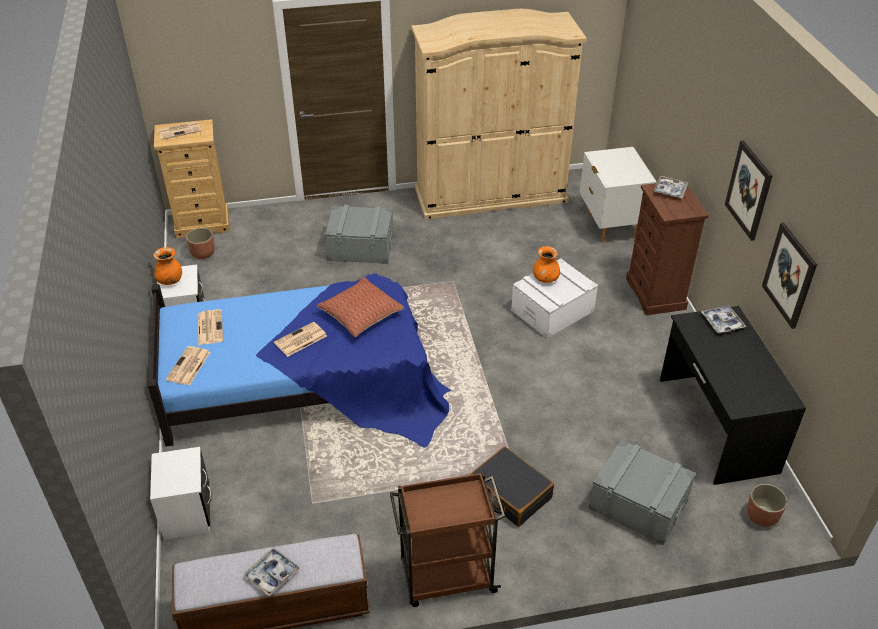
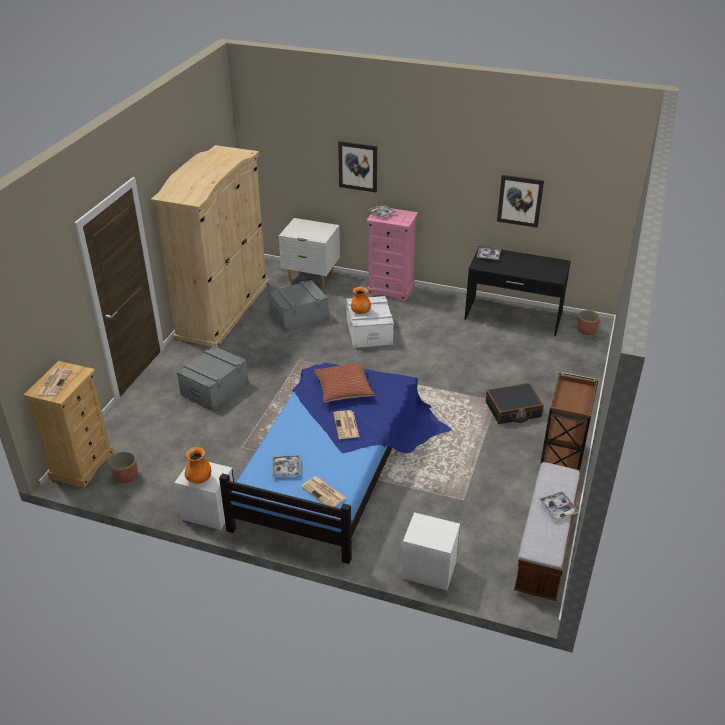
camera: 60 degrees left, 5 degrees down
newspaper [198,309,223,345] -> tray [273,455,301,477]
grey storage box [588,440,696,545] -> grey storage box moved to [268,280,329,332]
brown dresser [626,180,709,315] -> pink dresser [367,206,418,301]
picture [725,140,773,241] -> picture moved to [338,141,377,192]

